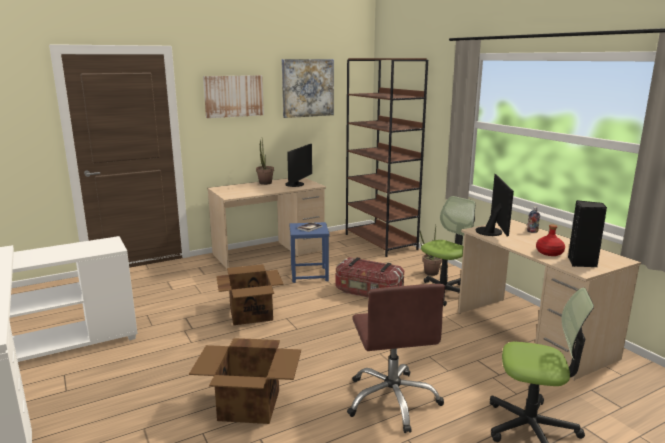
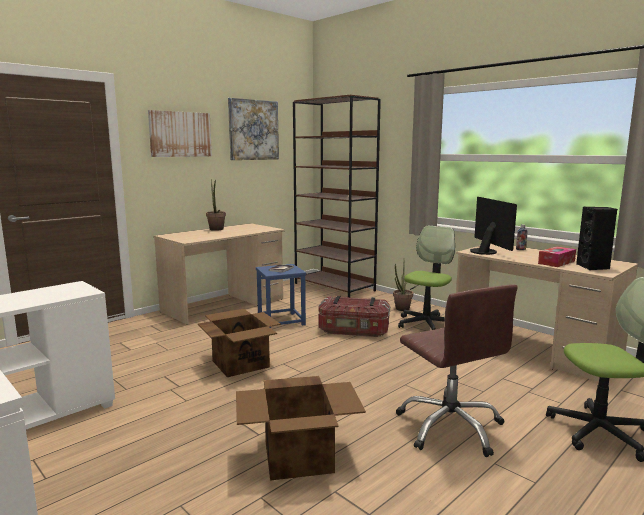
camera: 15 degrees left, 5 degrees down
monitor [285,144,312,187] -> none
red bottle [536,224,565,256] -> tissue box [538,247,576,267]

